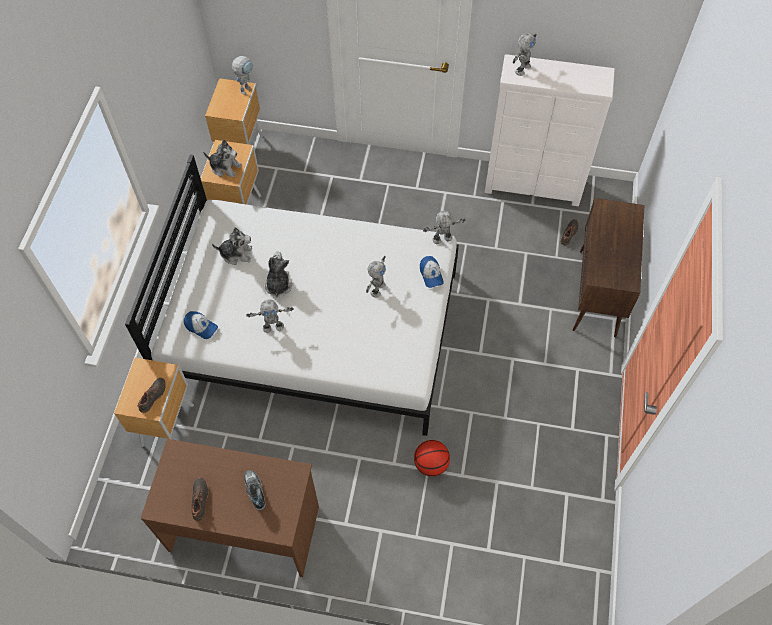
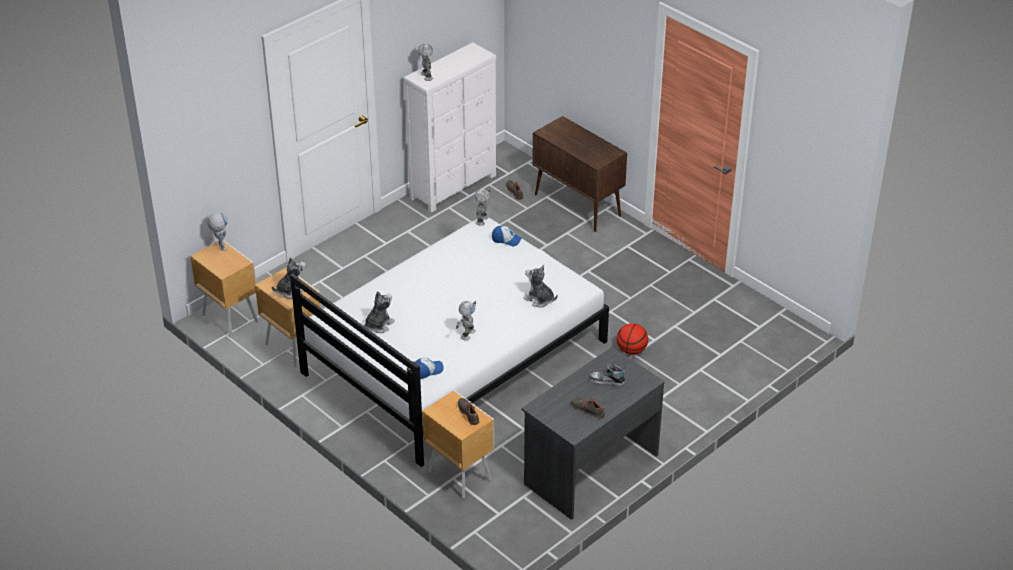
camera: 55 degrees left, 20 degrees down
brown desk [140,439,319,577] -> grey desk [521,347,665,520]
plush toy [265,252,292,298] -> plush toy moved to [523,265,558,307]
toy robot [366,256,386,298] -> none

